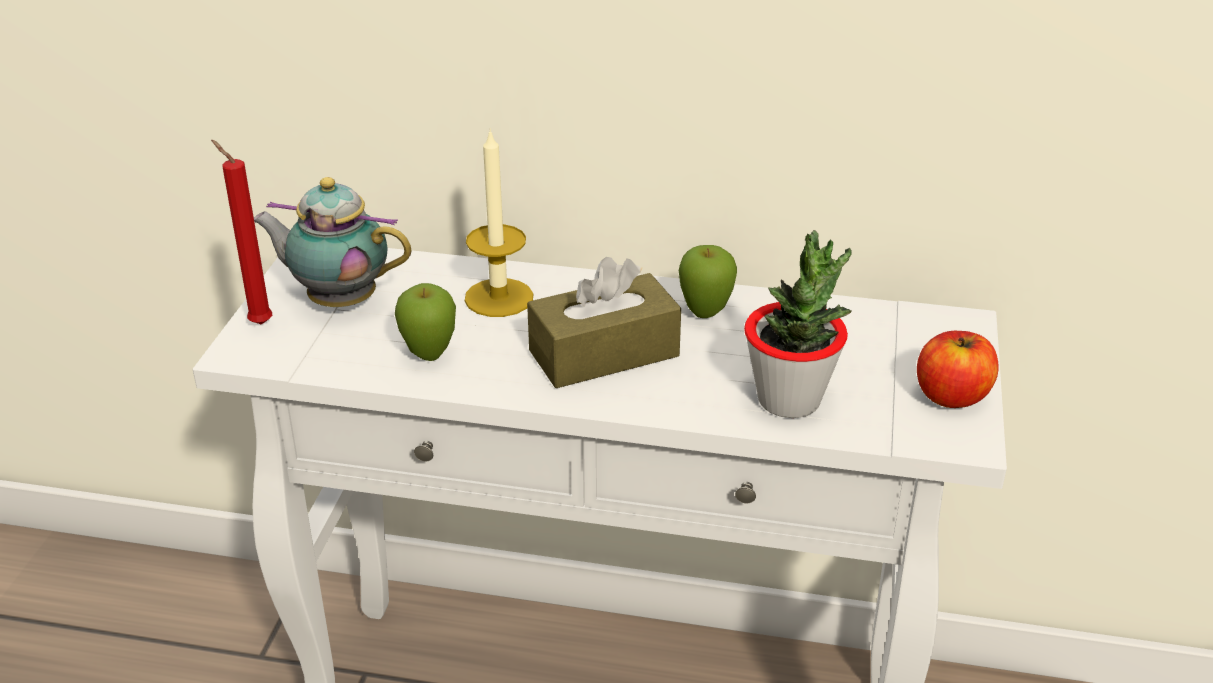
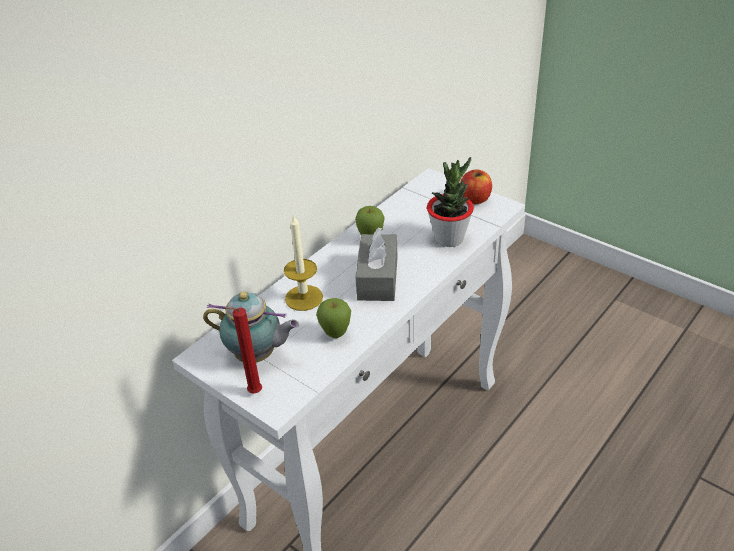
camera: 60 degrees left, 5 degrees up
teapot [254,177,412,307] -> teapot turned 120 degrees counterclockwise [203,291,299,362]
brown tissue box [527,257,681,388] -> grey tissue box [355,228,398,301]

